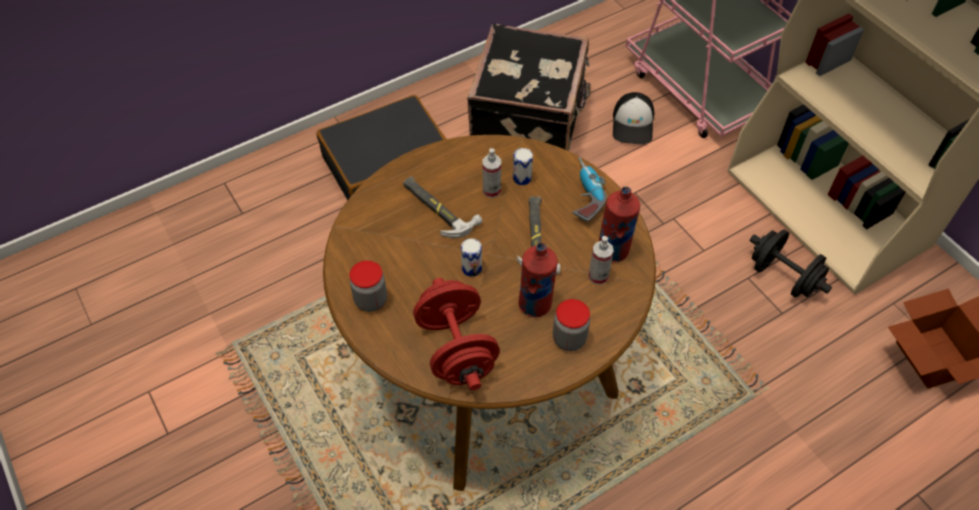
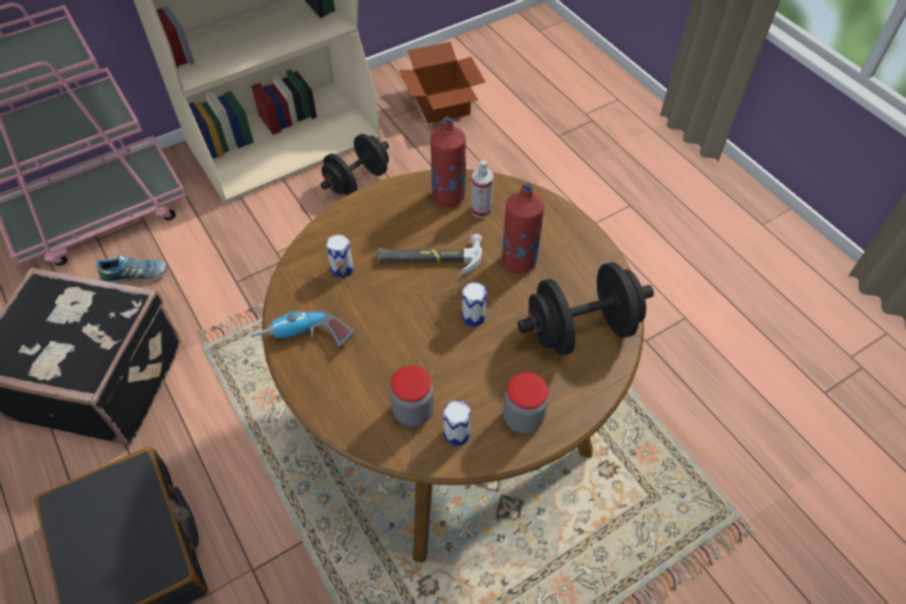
camera: 90 degrees left, 0 degrees up
hammer [403,176,483,238] -> none
red dumbbell [413,278,500,390] -> black dumbbell [518,262,654,356]
spray bottle [483,148,501,198] -> none
jar [553,299,590,351] -> jar moved to [390,366,434,427]
power drill [573,157,607,222] -> power drill moved to [251,310,354,347]
cap [613,92,654,144] -> shoe [96,255,167,283]
none -> can [444,400,471,446]

